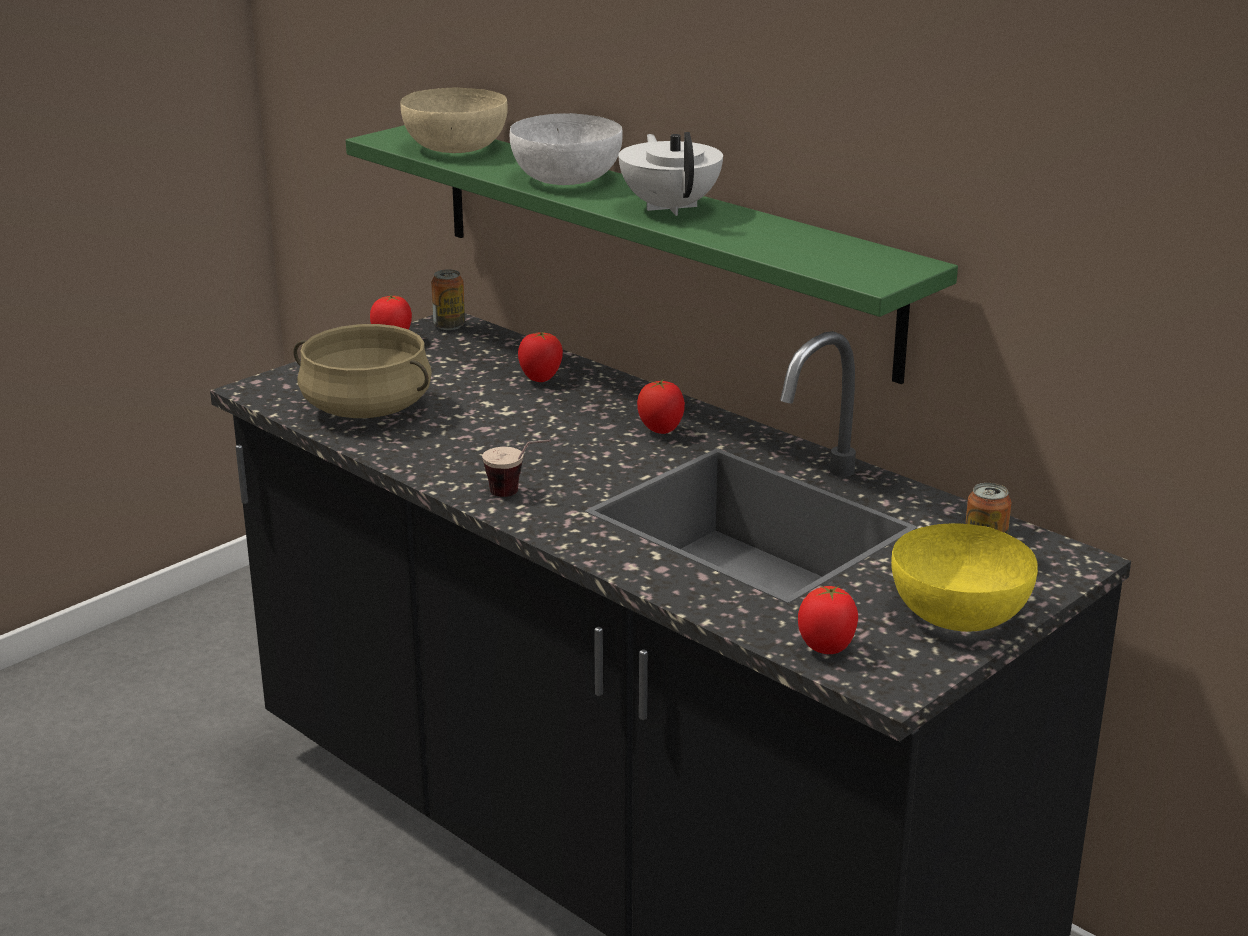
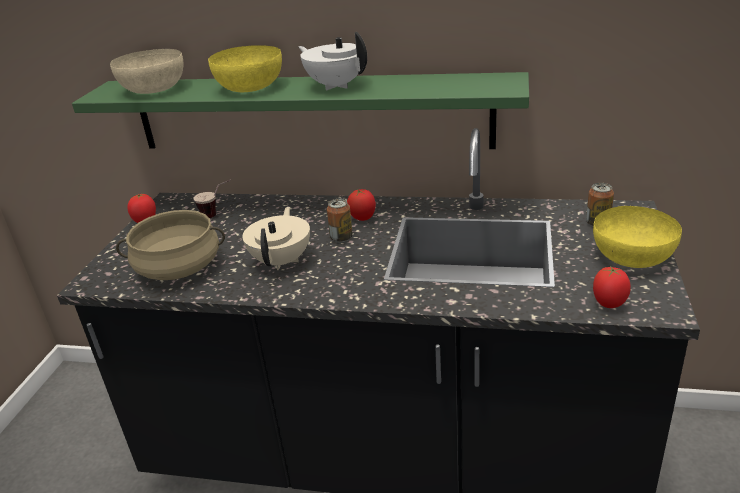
camera: 30 degrees left, 5 degrees up
can [431,269,465,330] -> can moved to [327,199,353,242]
cup [482,440,551,497] -> cup moved to [193,179,231,218]
white bowl [510,113,623,185] -> yellow bowl [208,45,282,92]
tomato [518,332,563,382] -> none
none -> beige teapot [242,207,310,270]

